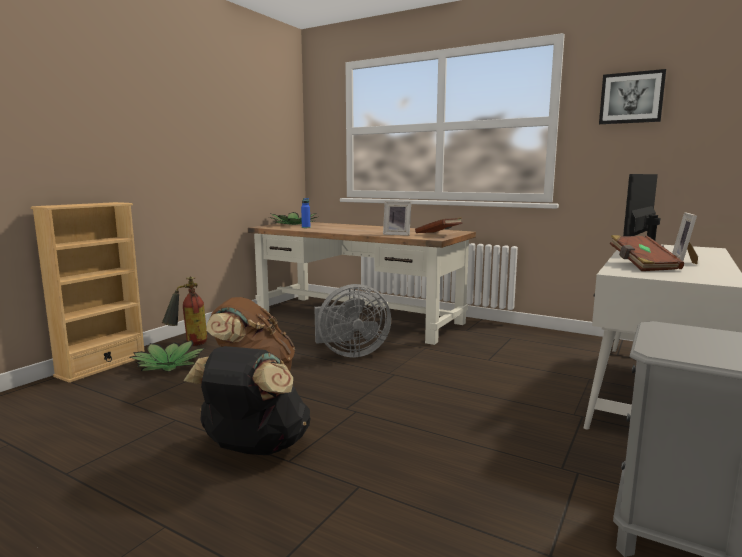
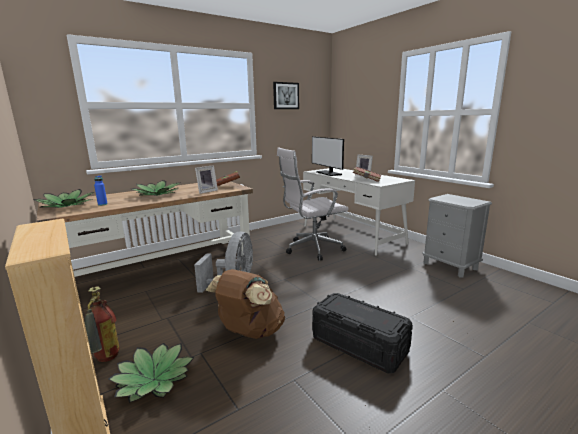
camera: 65 degrees left, 5 degrees up
black backpack [183,346,311,455] -> black storage box [312,293,413,373]
none -> potted plant [132,180,181,196]
none -> white office chair [277,147,349,261]

